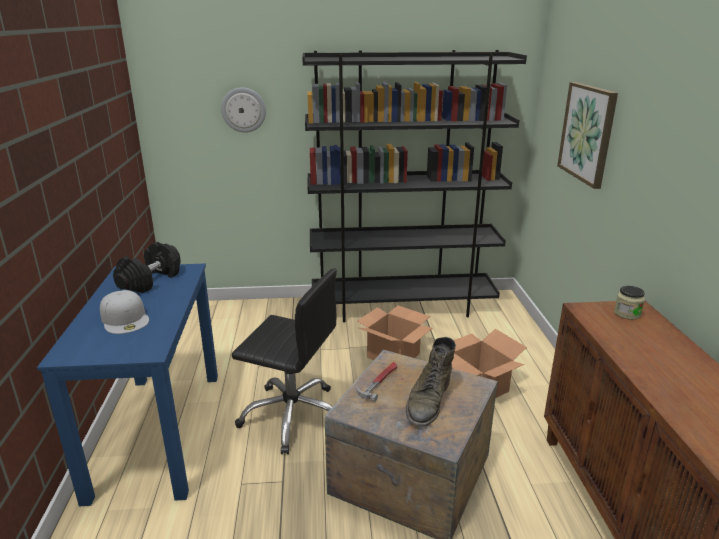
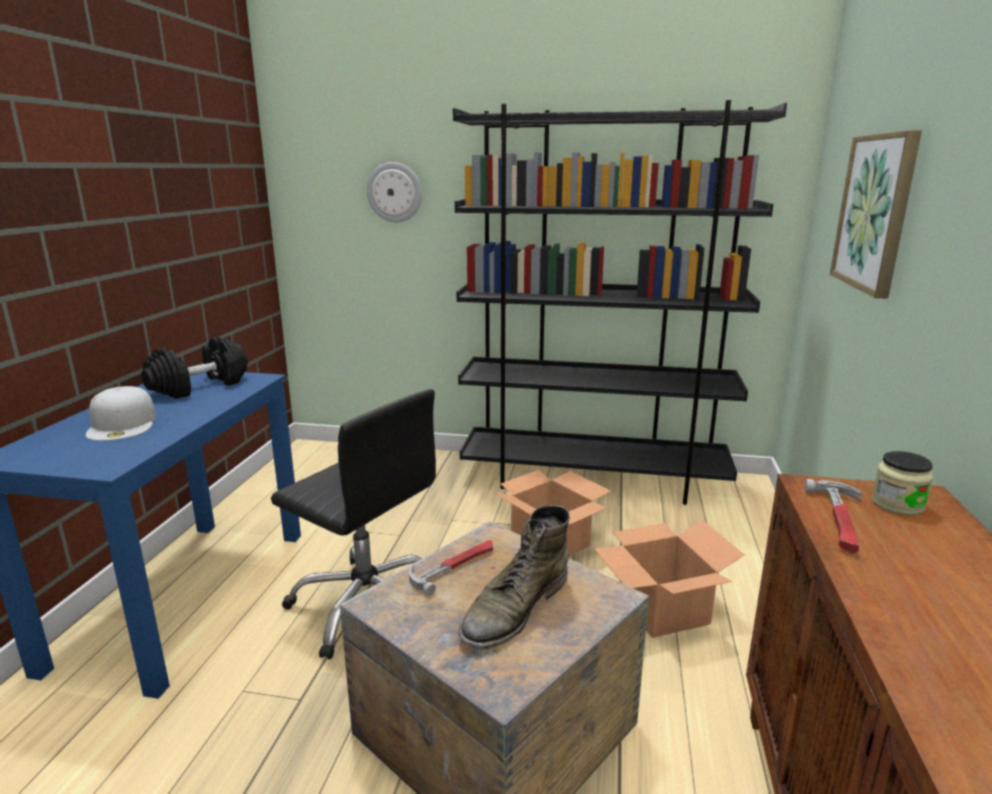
camera: 15 degrees right, 5 degrees down
none -> hammer [805,479,863,553]

